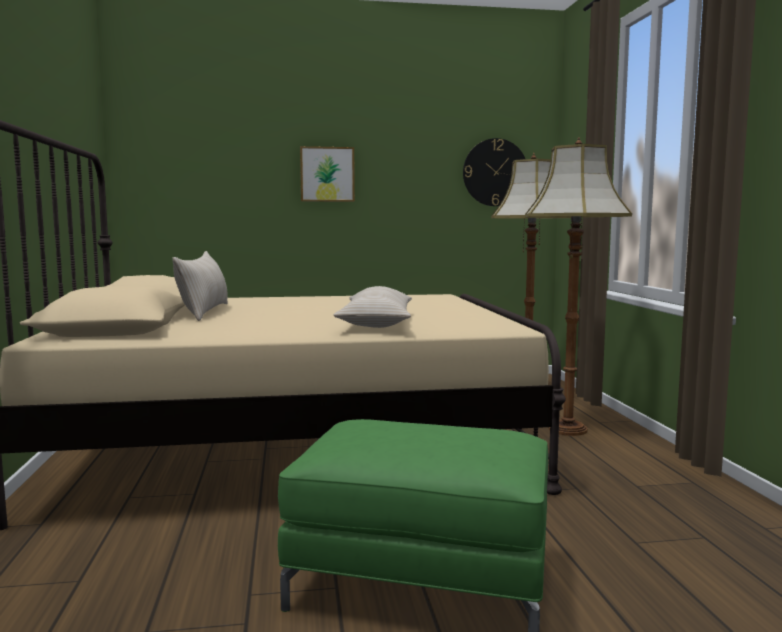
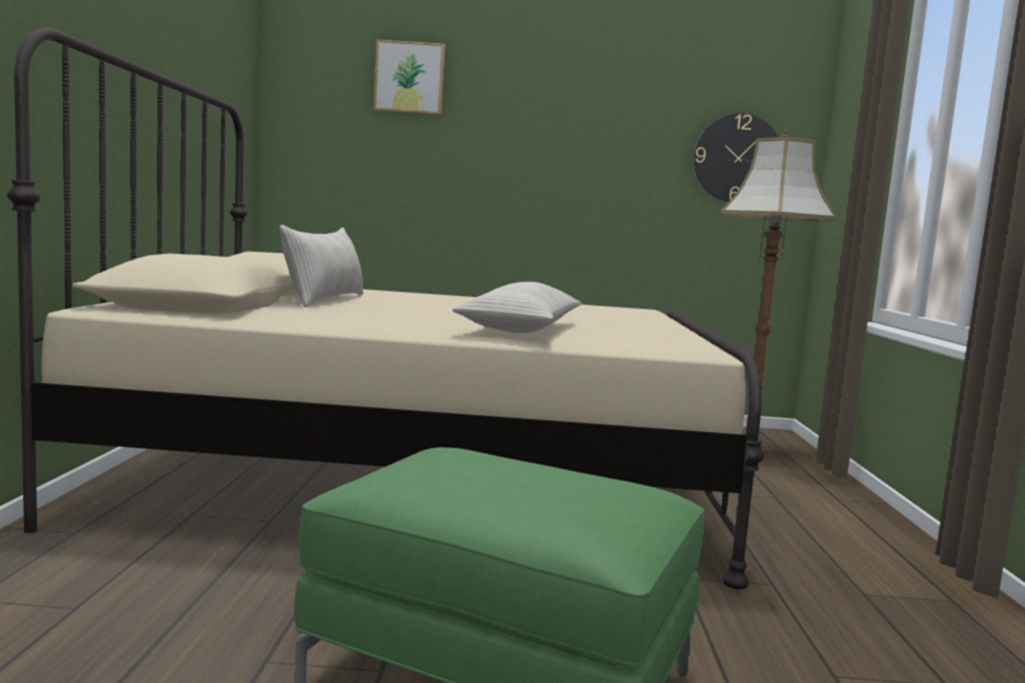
camera: 10 degrees right, 0 degrees up
picture [300,146,355,202] -> picture moved to [374,39,445,115]
floor lamp [525,137,632,436] -> none

